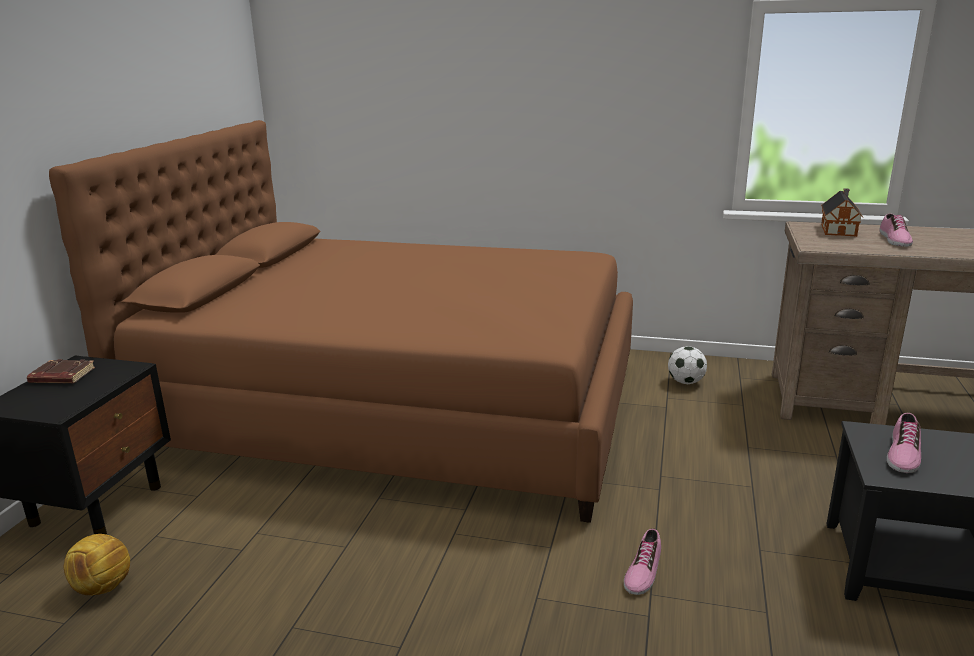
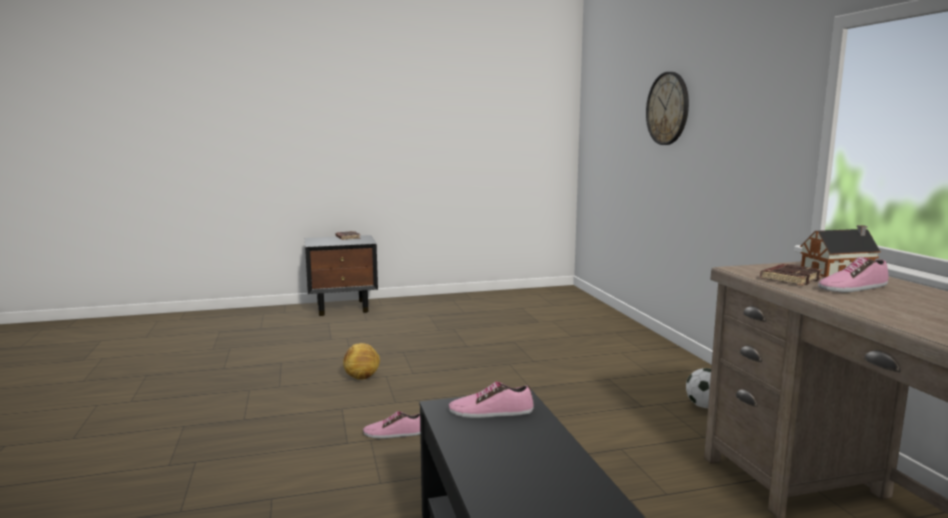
camera: 60 degrees right, 10 degrees down
brown bed [49,120,633,523] -> none
football [64,534,130,596] -> football moved to [343,343,380,379]
none -> wall clock [646,72,689,145]
none -> brown book [760,264,823,286]

